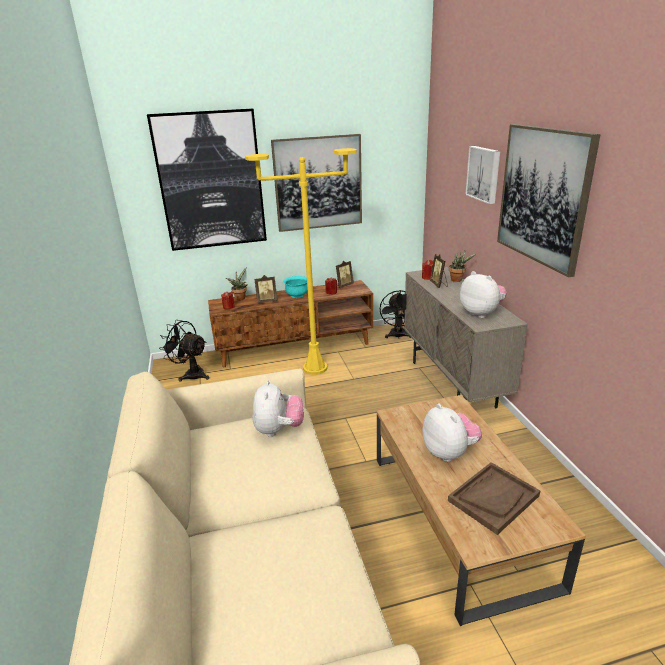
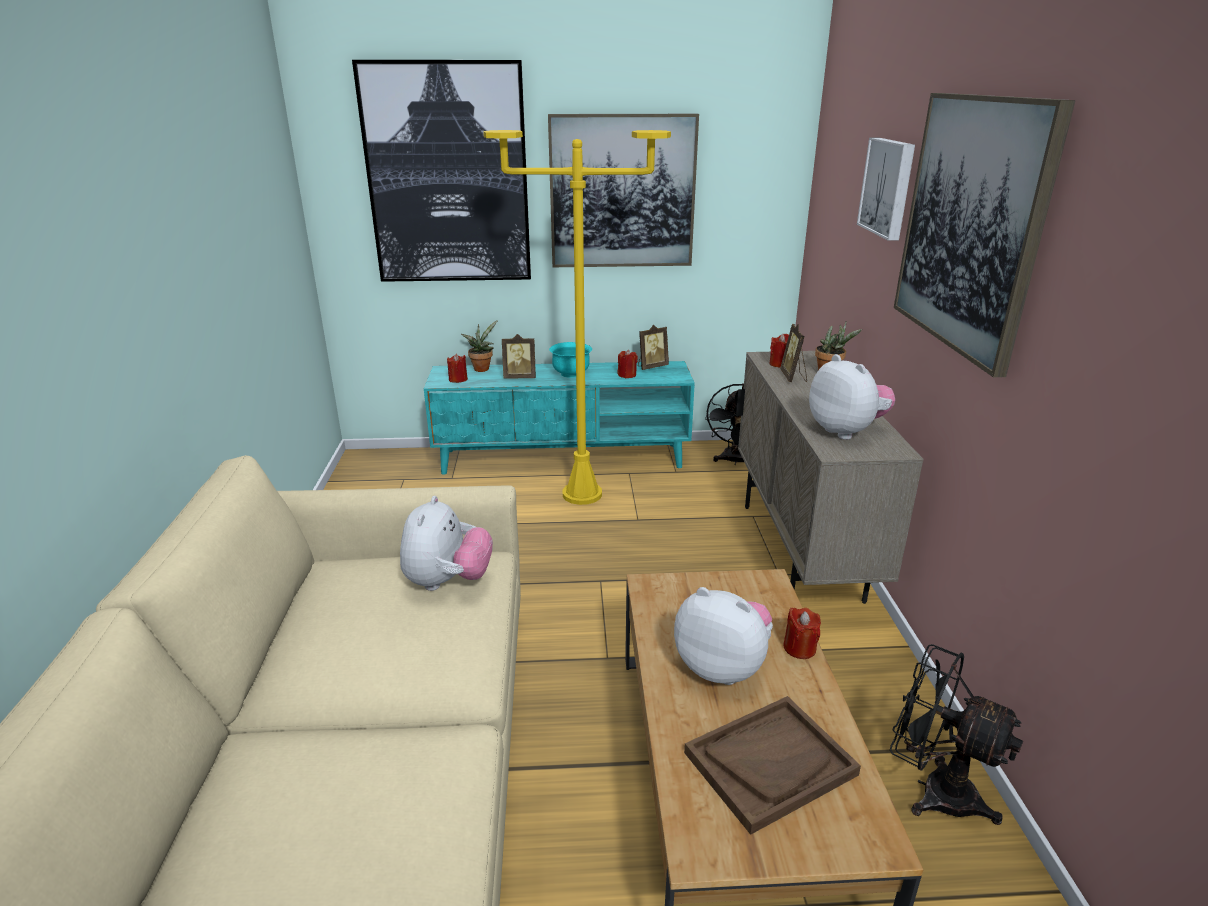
camera: 10 degrees right, 0 degrees up
black fan [159,320,209,382] -> black fan moved to [890,644,1023,825]
brown tv stand [208,280,373,367] -> turquoise tv stand [424,361,695,475]
plush toy [422,403,482,462] -> plush toy turned 45 degrees counterclockwise [674,587,773,685]
none -> red candle [783,608,821,659]

